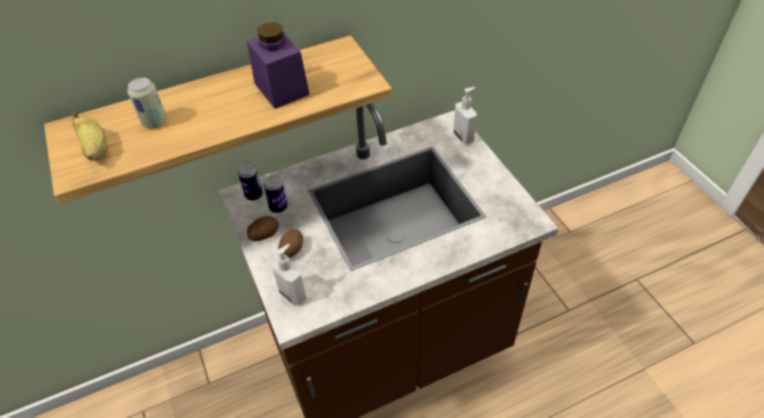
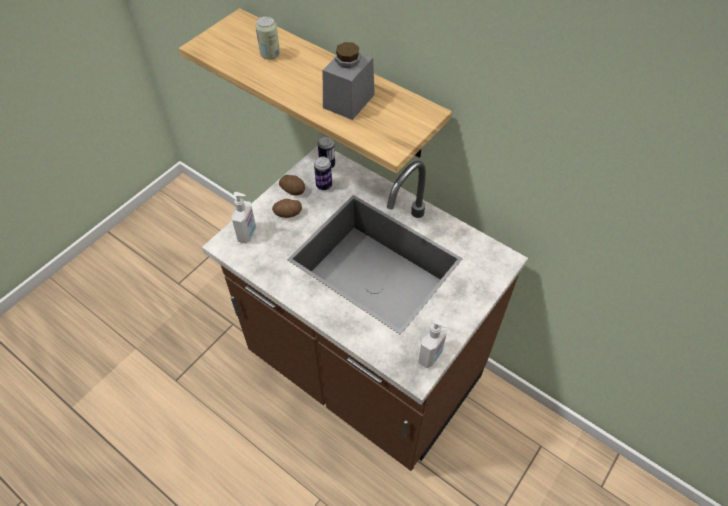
camera: 60 degrees right, 5 degrees up
banana [72,112,107,161] -> none
purple jar [247,22,310,109] -> grey jar [323,42,375,120]
soap dispenser [454,87,477,144] -> soap dispenser moved to [418,318,447,368]

